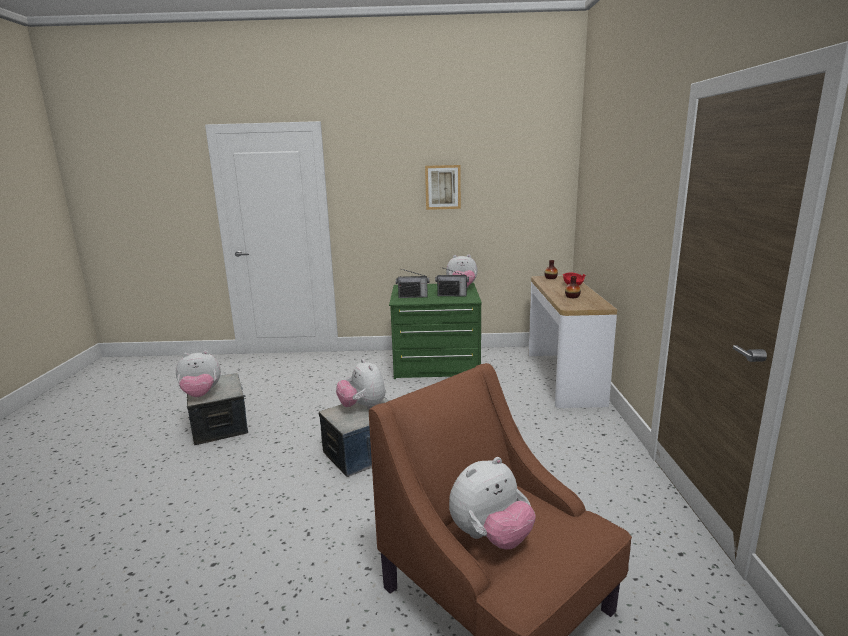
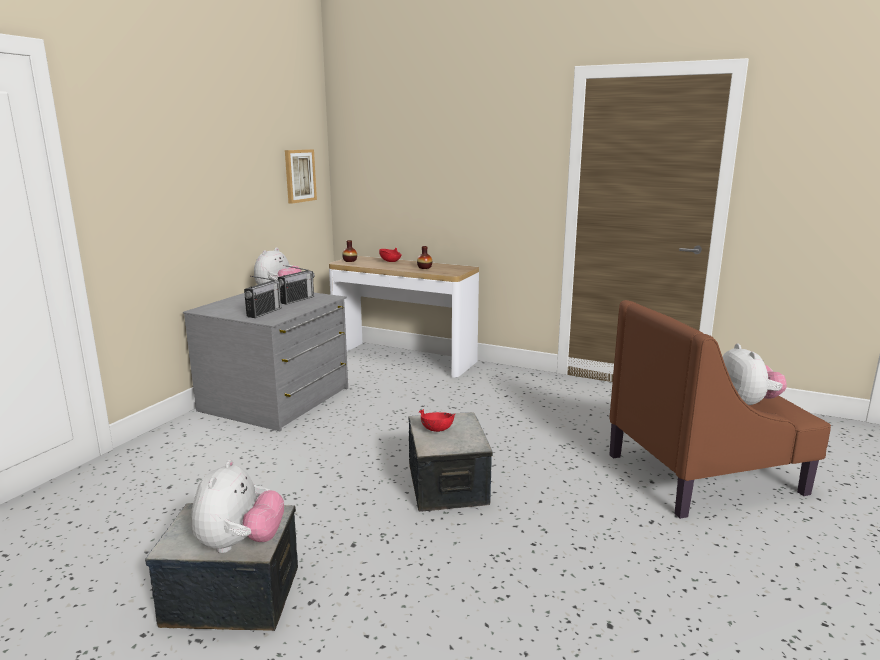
camera: 65 degrees left, 0 degrees up
plush toy [336,359,385,409] -> red bowl [419,409,455,432]
green dresser [389,283,482,379] -> grey dresser [183,293,348,431]
picture [425,165,461,210] -> picture moved to [285,149,317,204]

